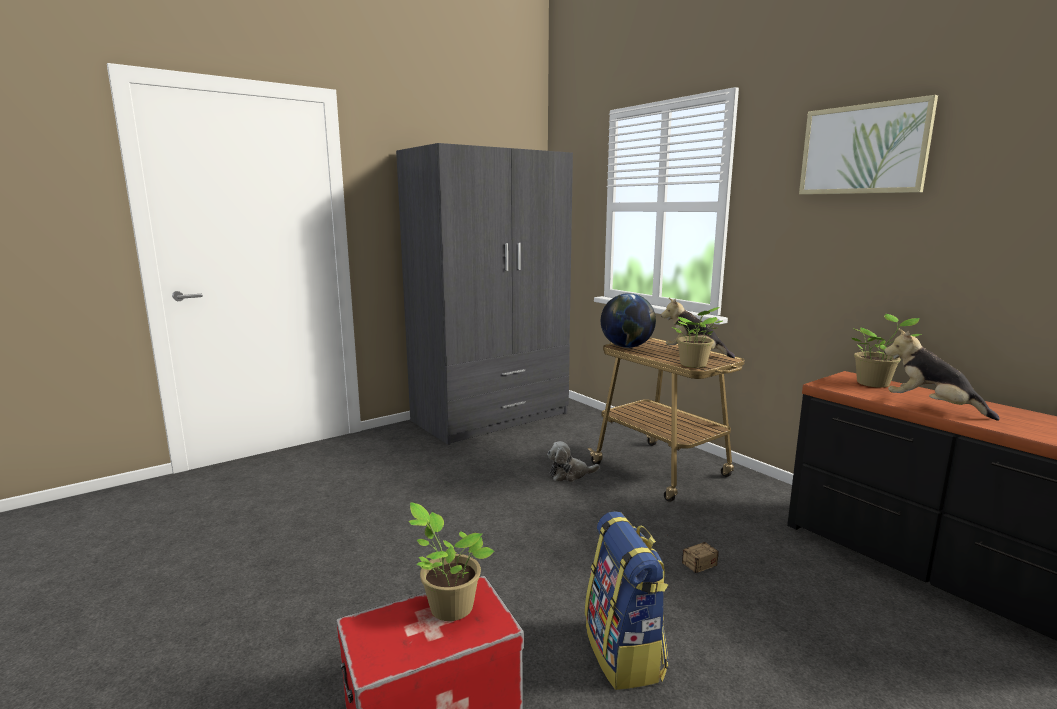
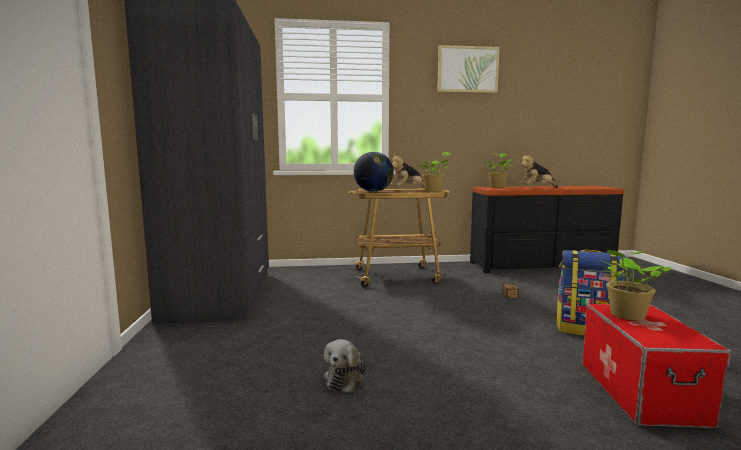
camera: 60 degrees left, 5 degrees down
plush toy [547,441,600,482] -> plush toy moved to [324,339,366,392]

